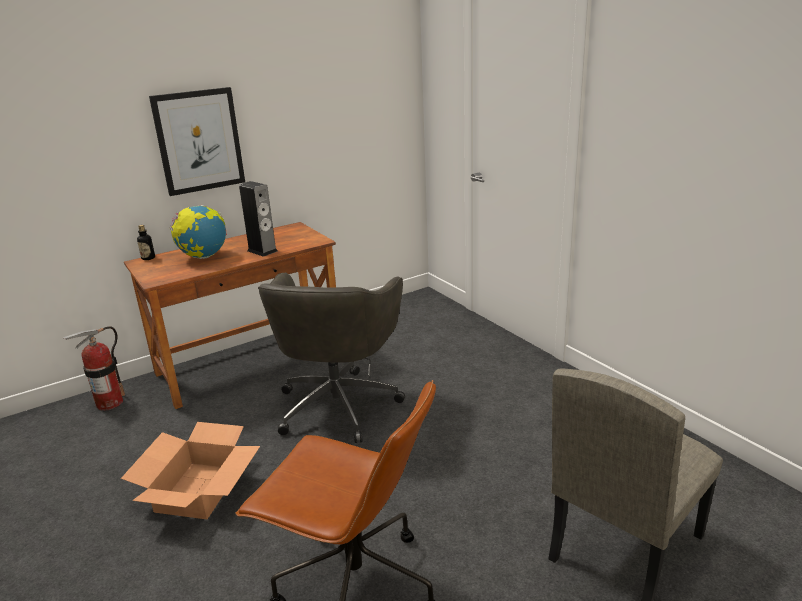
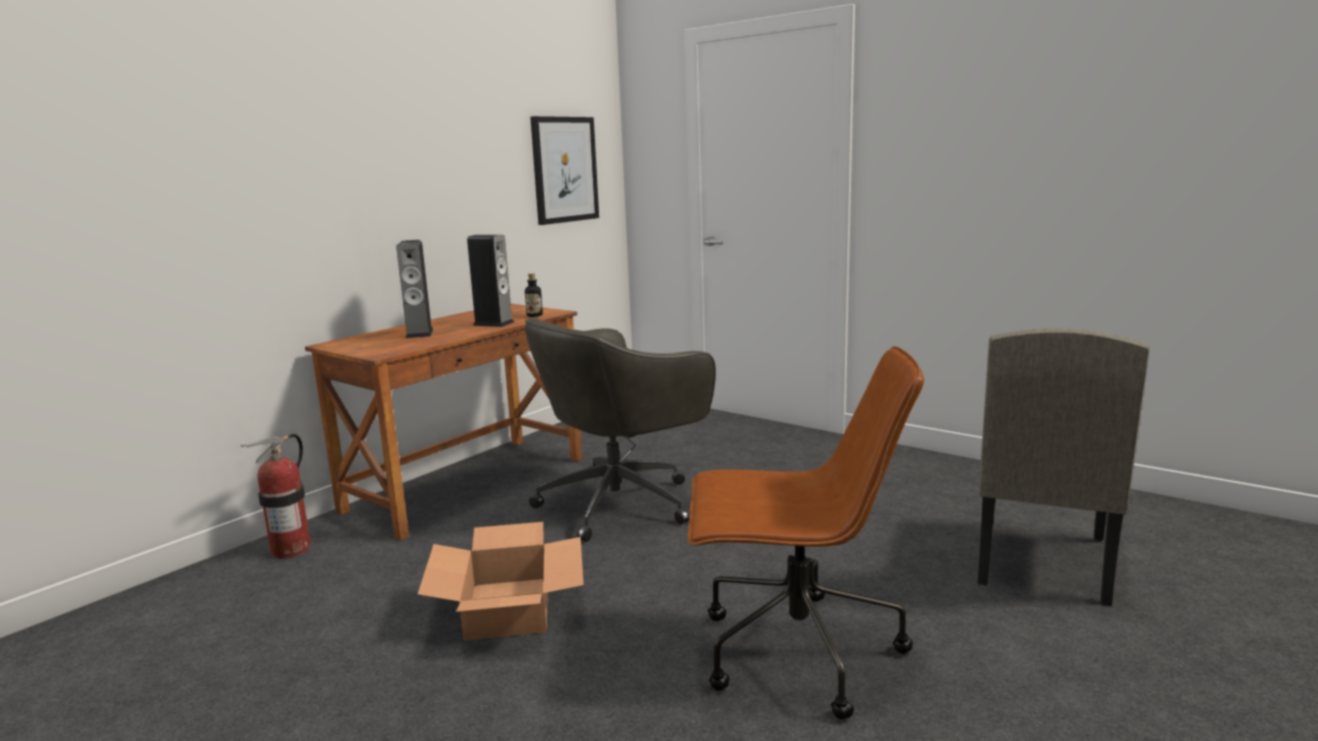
camera: 20 degrees left, 10 degrees down
bottle [137,225,155,260] -> bottle moved to [525,273,543,317]
picture [149,87,245,196] -> picture moved to [530,116,599,225]
globe [170,205,226,259] -> speaker [396,240,434,338]
grey office chair [258,273,405,443] -> grey office chair turned 60 degrees clockwise [525,317,716,542]

